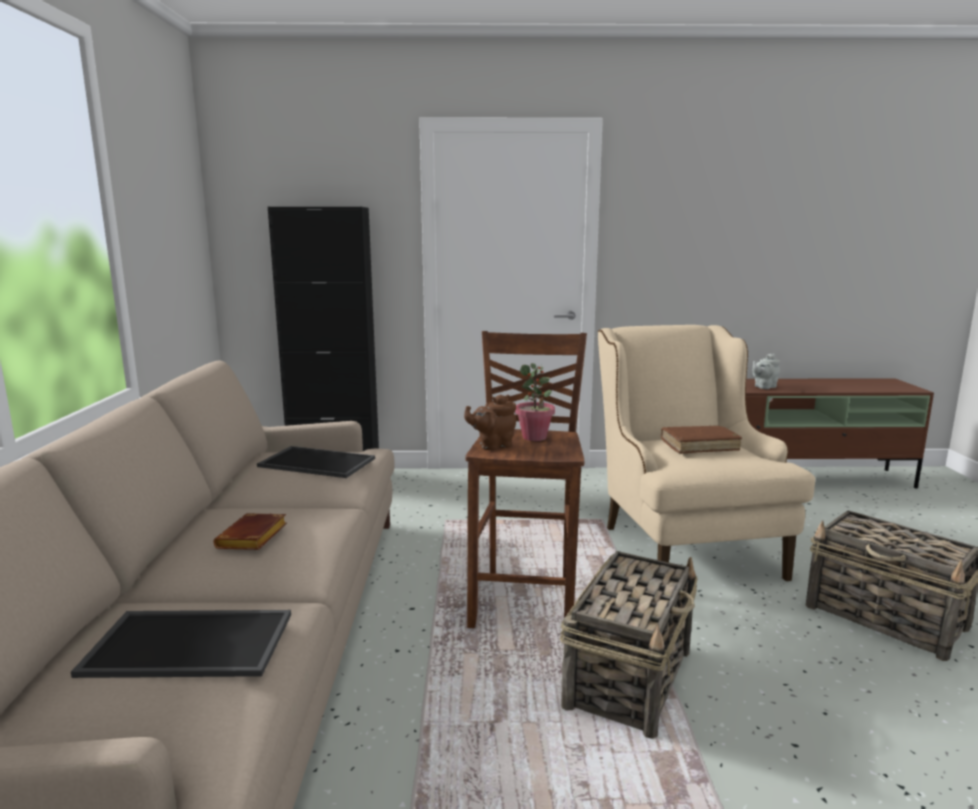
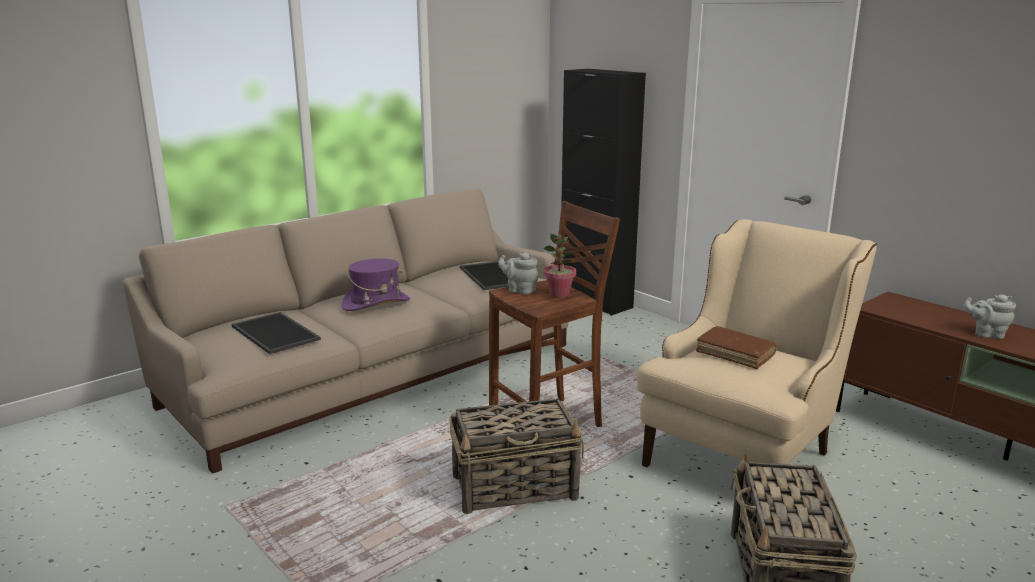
camera: 50 degrees right, 5 degrees up
brown book [214,513,287,550] -> purple hat [342,259,410,311]
brown teapot [464,395,516,450] -> grey teapot [498,253,538,295]

